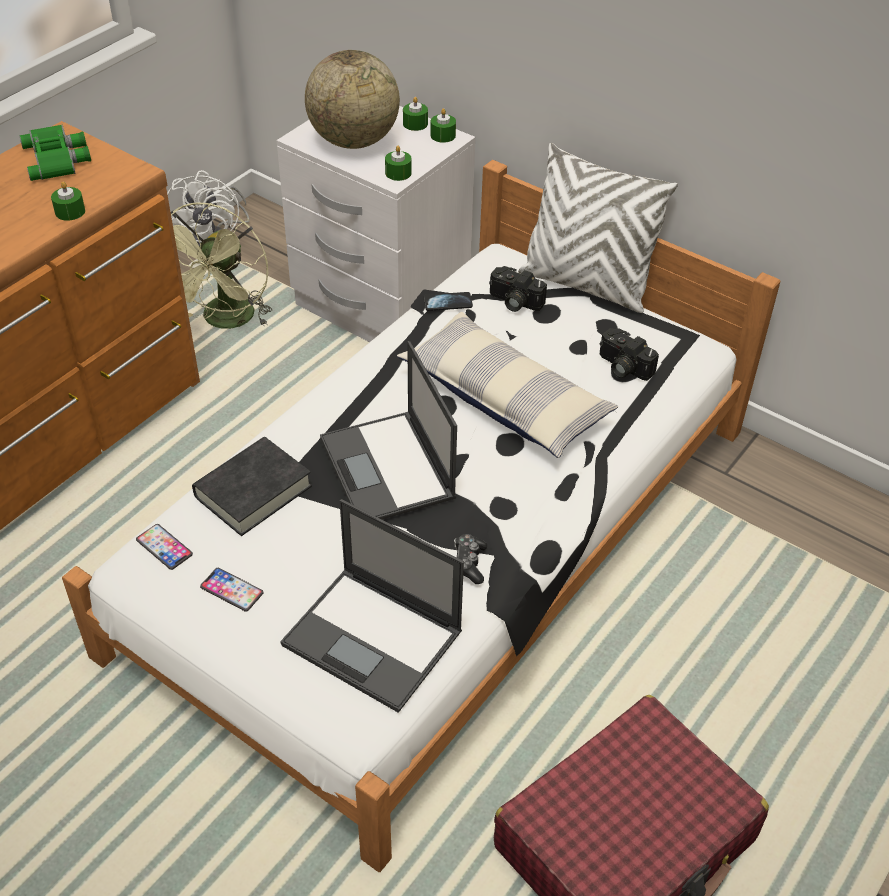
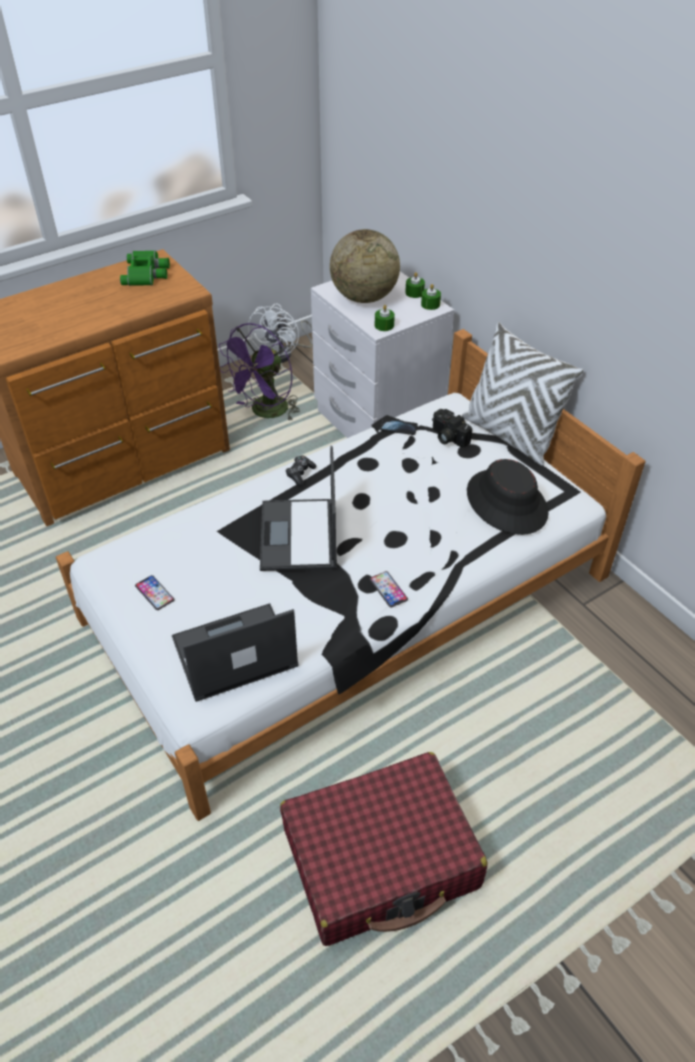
camera: 20 degrees right, 0 degrees up
green candle [51,181,85,221] -> none
phone [136,524,193,570] -> phone moved to [370,571,408,607]
green fan [171,202,272,329] -> purple fan [219,323,300,422]
black book [192,437,312,536] -> none
laptop [280,499,464,713] -> laptop turned 105 degrees clockwise [172,603,299,702]
pillow [397,312,618,458] -> none
game controller [454,534,487,584] -> game controller moved to [286,455,317,486]
camera [600,328,659,381] -> black hat [467,459,549,535]

